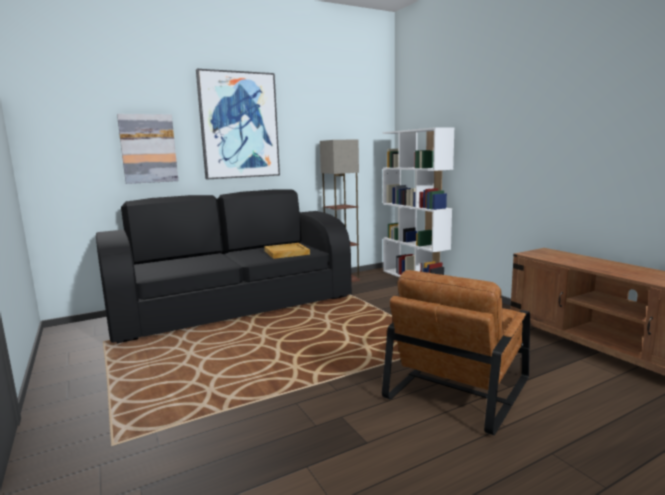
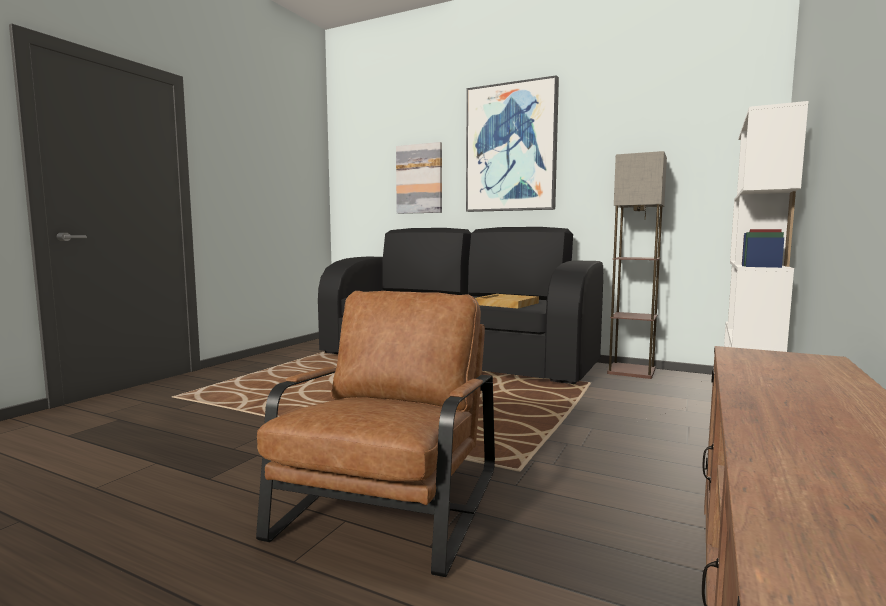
camera: 55 degrees right, 5 degrees down
brown armchair [382,270,530,435] -> brown armchair turned 105 degrees clockwise [256,291,495,577]

